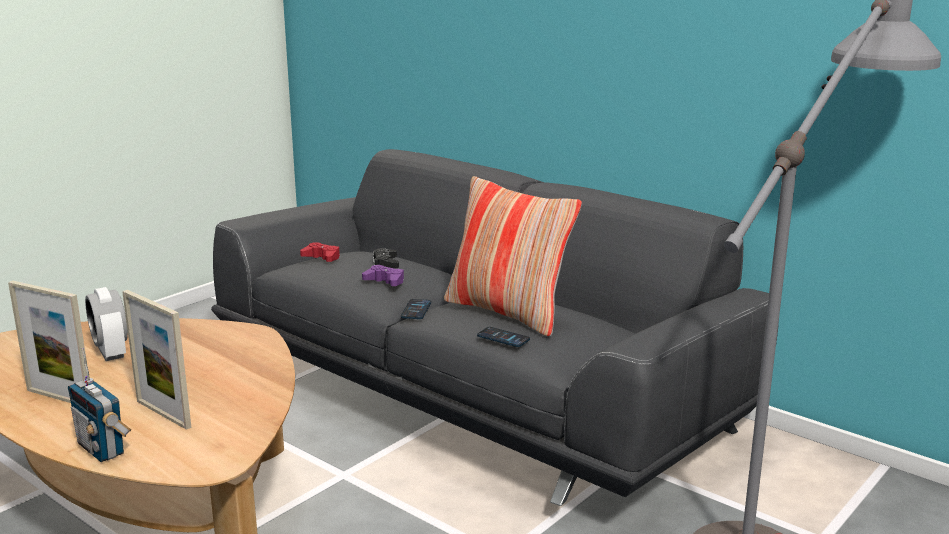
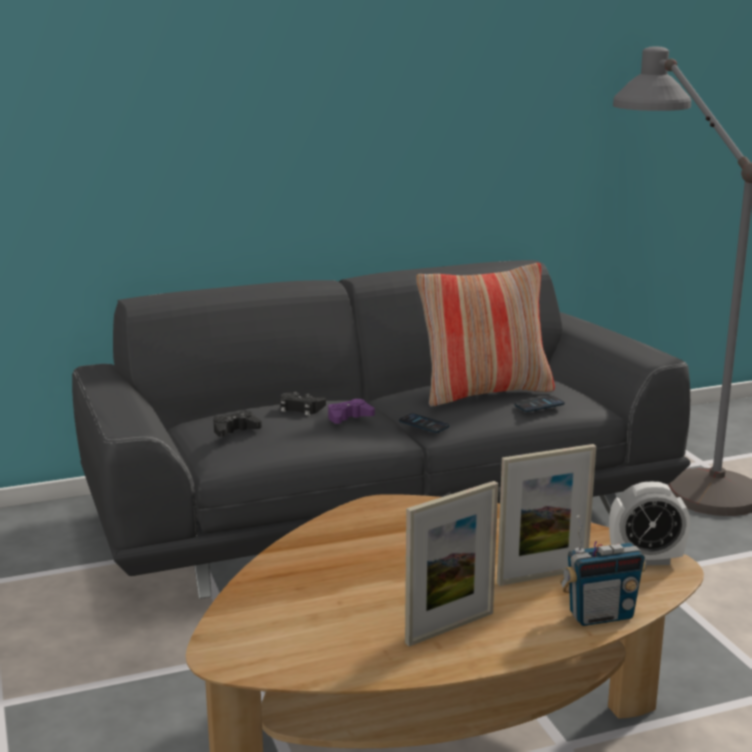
camera: 60 degrees left, 0 degrees up
alarm clock [85,287,128,361] -> alarm clock moved to [609,482,690,565]
red game controller [300,242,340,262] -> black game controller [213,411,262,437]

